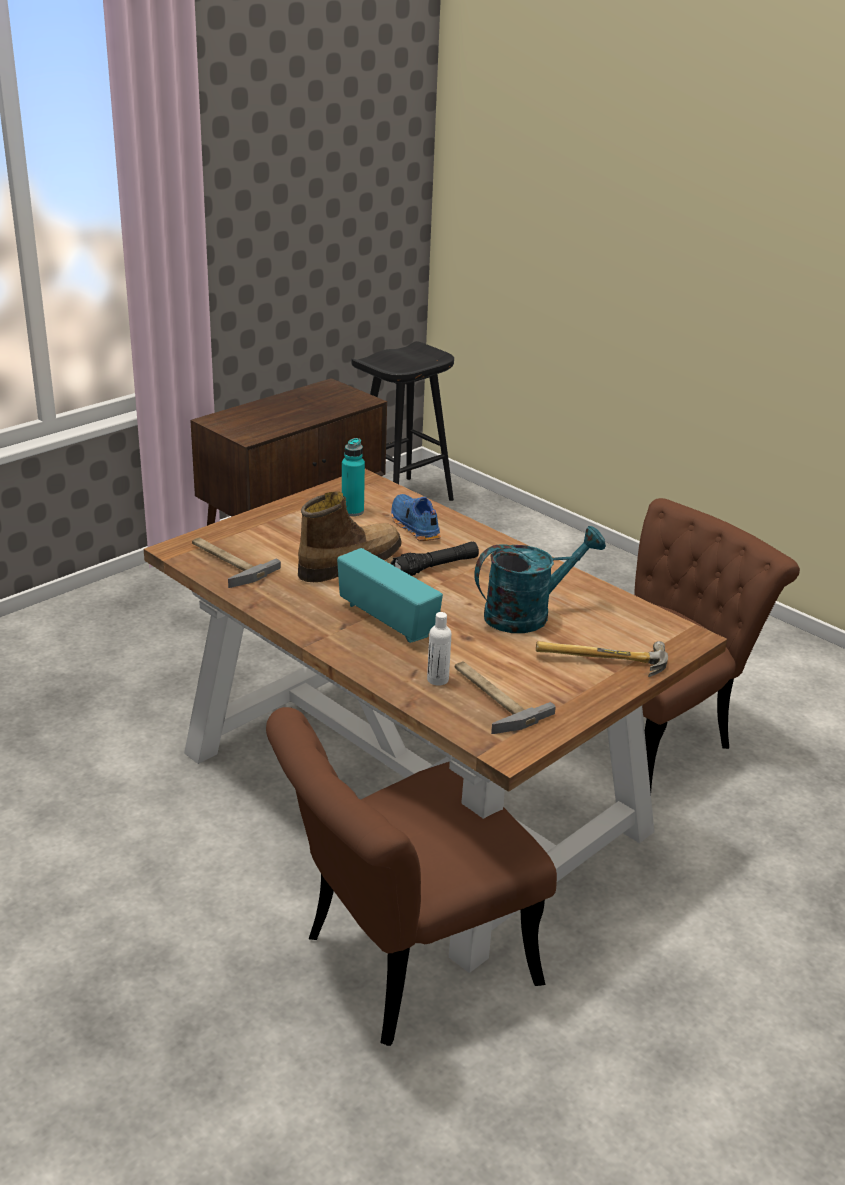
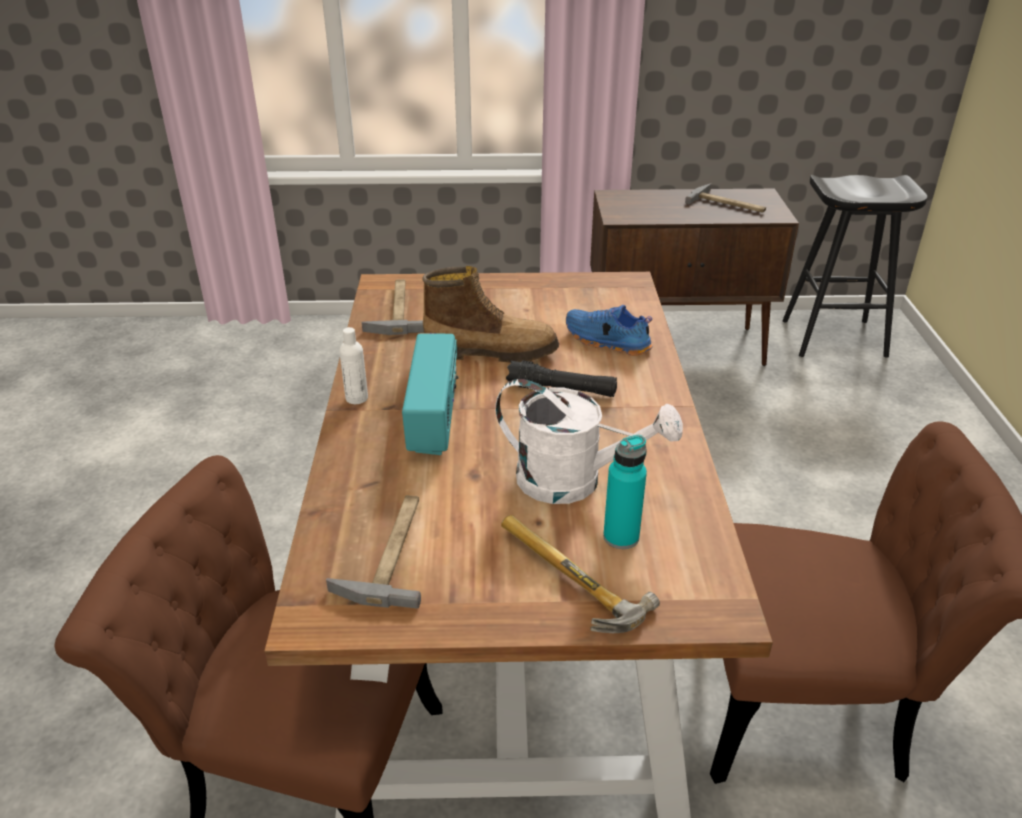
camera: 45 degrees right, 5 degrees up
turquoise bottle [342,438,365,516] -> turquoise bottle moved to [603,435,647,549]
blue shoe [391,494,441,541] -> blue shoe turned 75 degrees counterclockwise [566,305,652,356]
white bottle [427,612,451,686] -> white bottle moved to [339,327,368,404]
turquoise watering can [474,526,606,633] -> white watering can [495,379,683,504]
none -> hammer [685,183,766,213]

